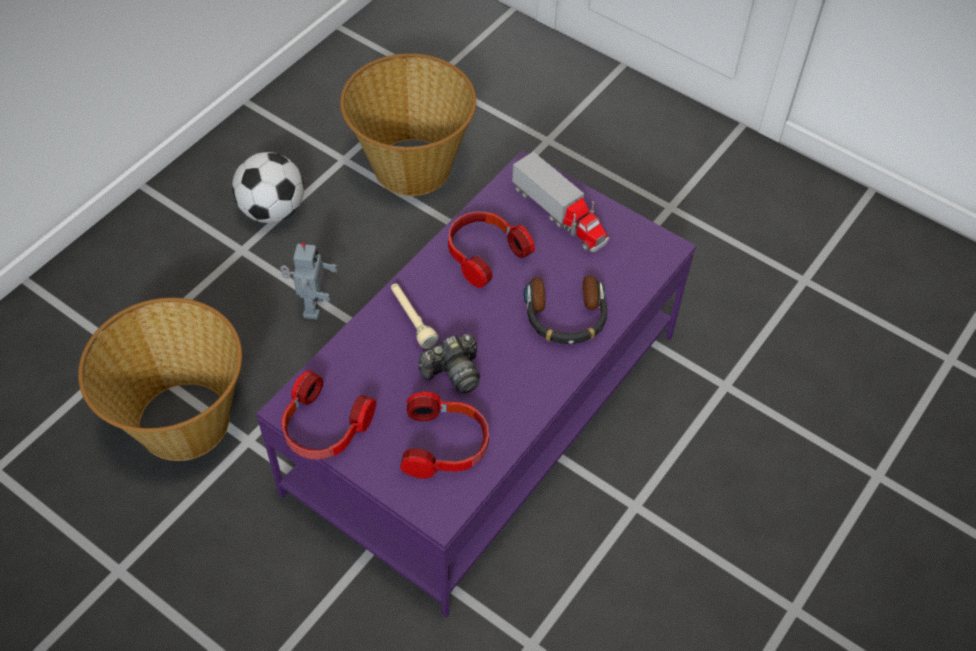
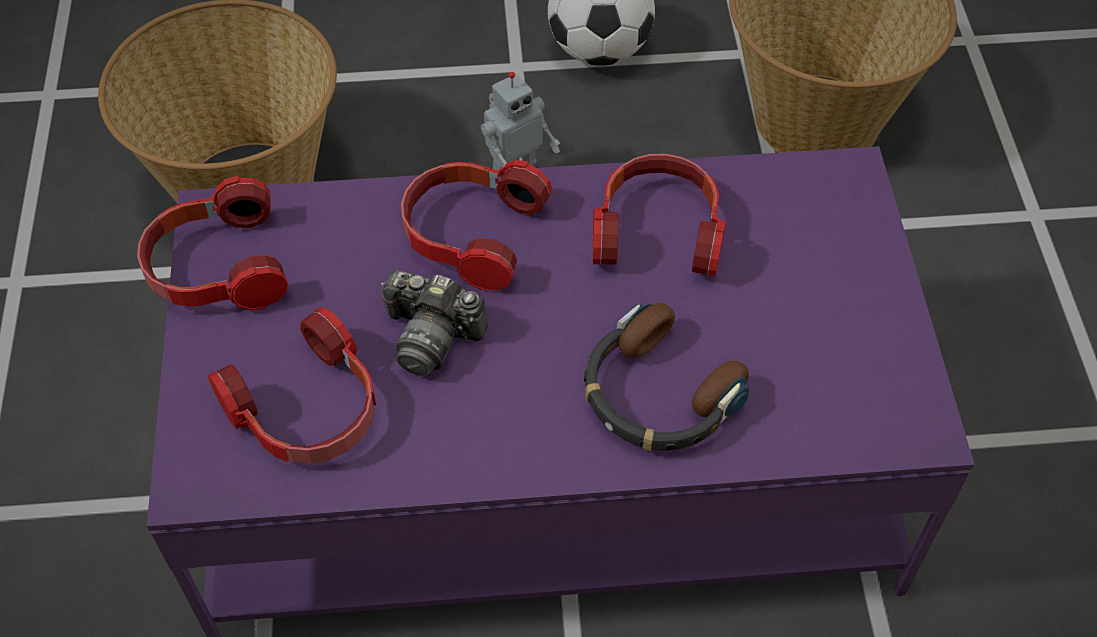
camera: 50 degrees right, 0 degrees up
beige flashlight [391,283,439,349] -> headphones [401,160,552,291]
toy truck [512,151,609,252] -> none

